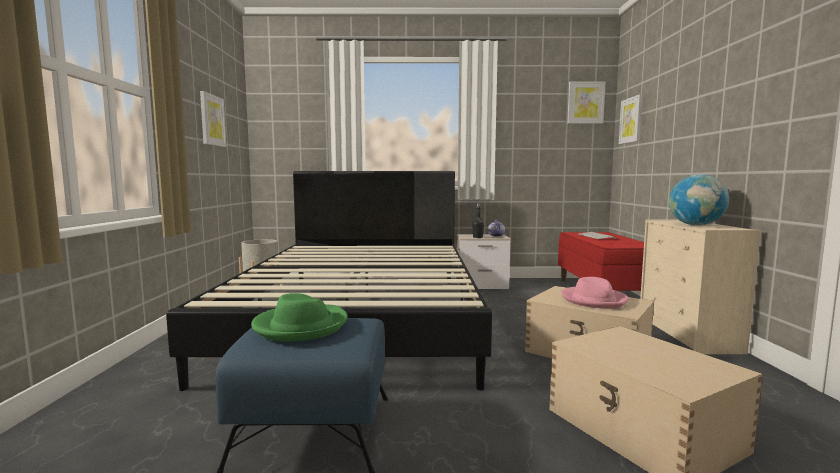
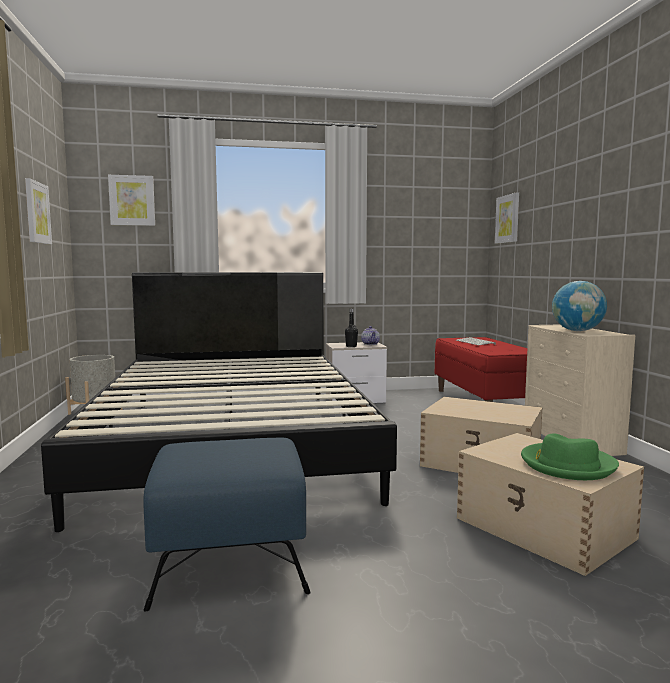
camera: 10 degrees left, 0 degrees up
green hat [251,293,348,341] -> green hat moved to [521,434,619,480]
pink hat [561,277,628,308] -> none
picture [567,81,605,124] -> picture moved to [108,175,155,226]

